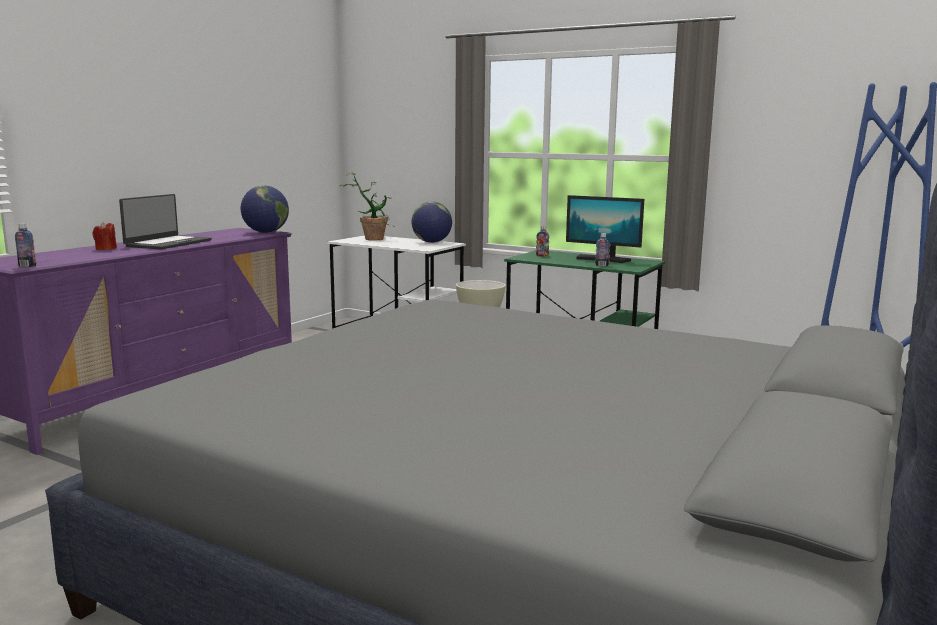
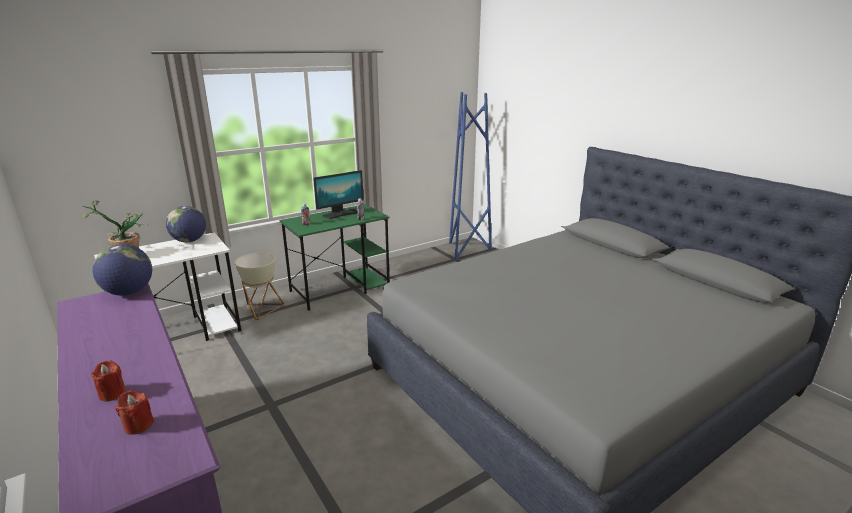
camera: 65 degrees left, 10 degrees up
bottle [15,223,36,267] -> none
laptop [119,194,212,250] -> none
none -> red candle [116,390,155,435]

